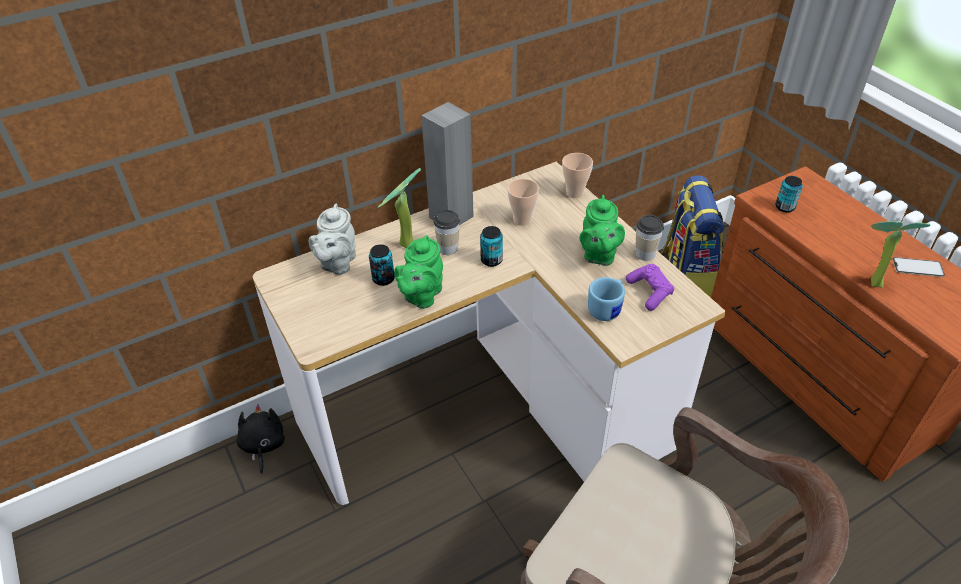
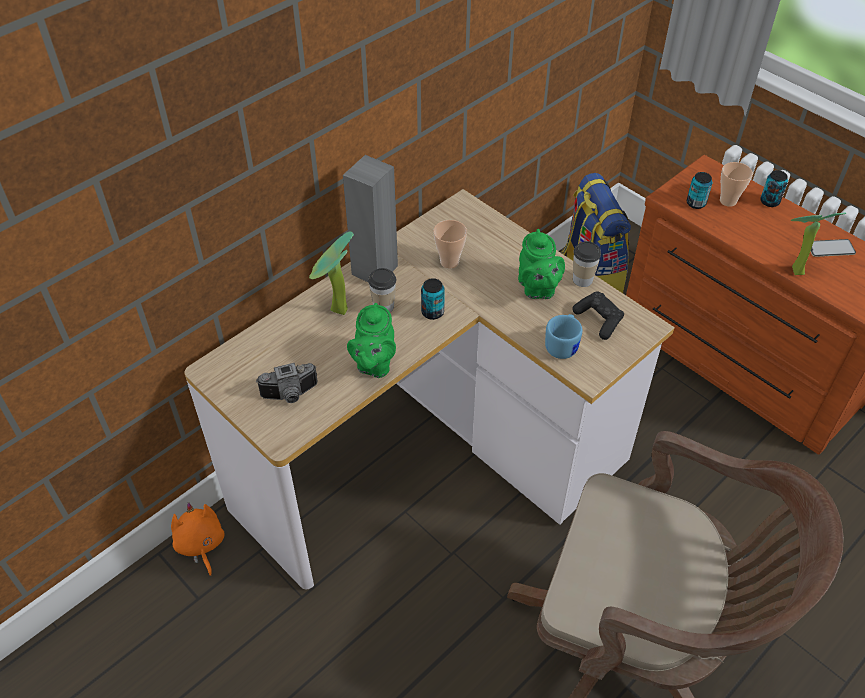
camera: 15 degrees left, 5 degrees up
black plush toy [236,404,285,475] -> orange plush toy [171,502,224,576]
grey teapot [309,204,356,275] -> none
can [369,244,395,286] -> can moved to [760,170,788,207]
cup [562,153,593,198] -> cup moved to [720,162,753,207]
purple game controller [626,264,674,311] -> black game controller [573,292,624,340]
none -> camera [256,363,317,403]

